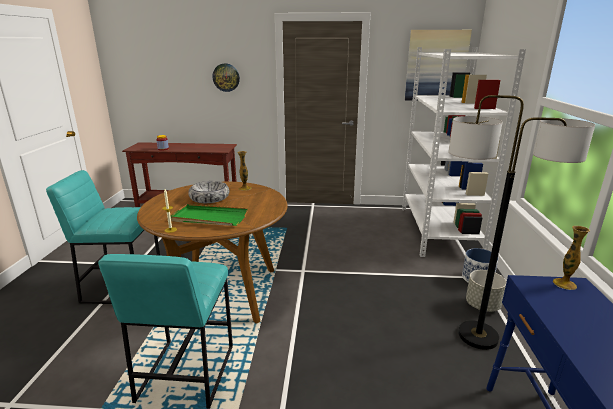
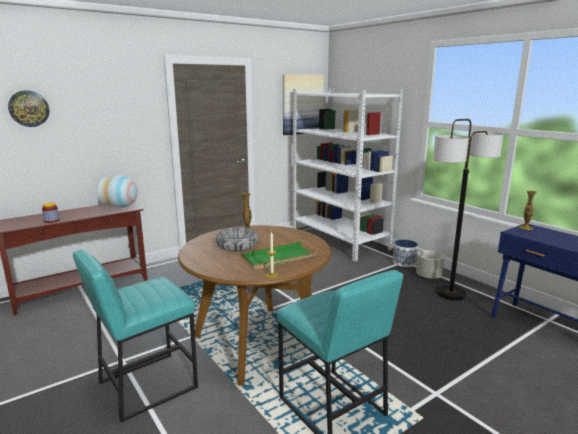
camera: 40 degrees left, 5 degrees down
wall clock [212,63,240,92] -> wall clock moved to [8,91,49,127]
none -> vase [98,175,138,207]

